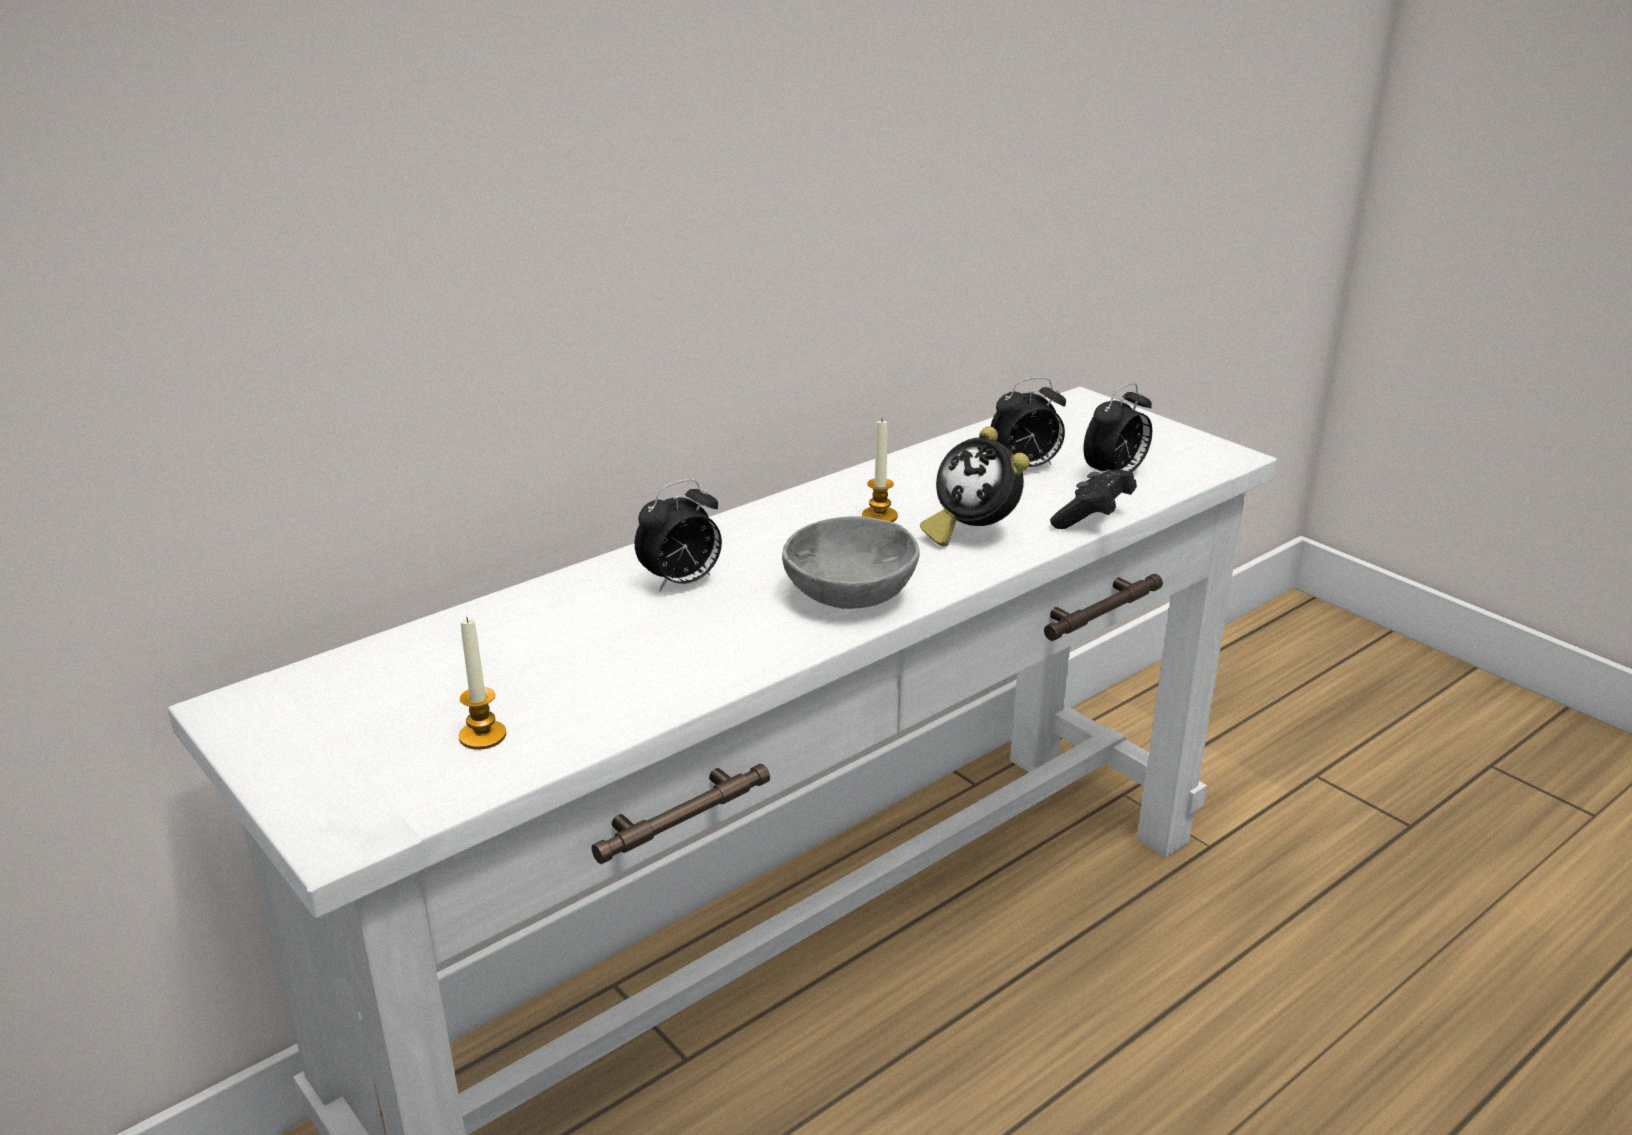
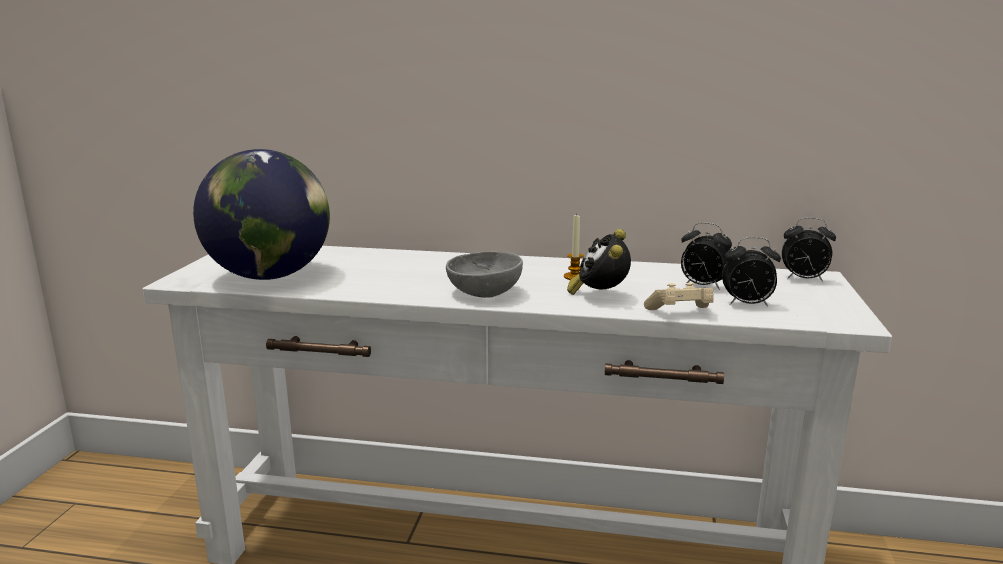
camera: 50 degrees right, 10 degrees down
candle [459,617,506,750] -> globe [193,149,330,280]
alarm clock [635,479,722,592] -> alarm clock moved to [782,218,836,282]
black game controller [1050,470,1137,529] -> beige game controller [644,282,714,310]

